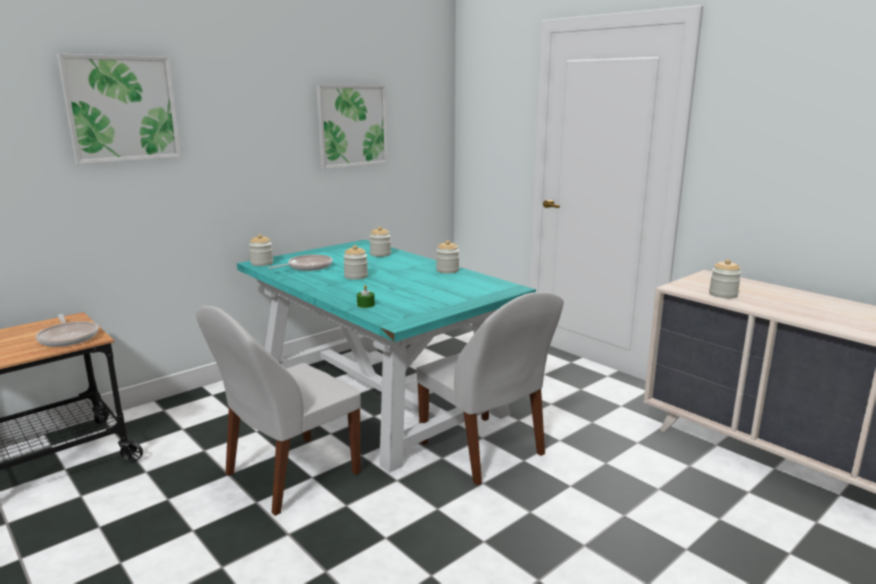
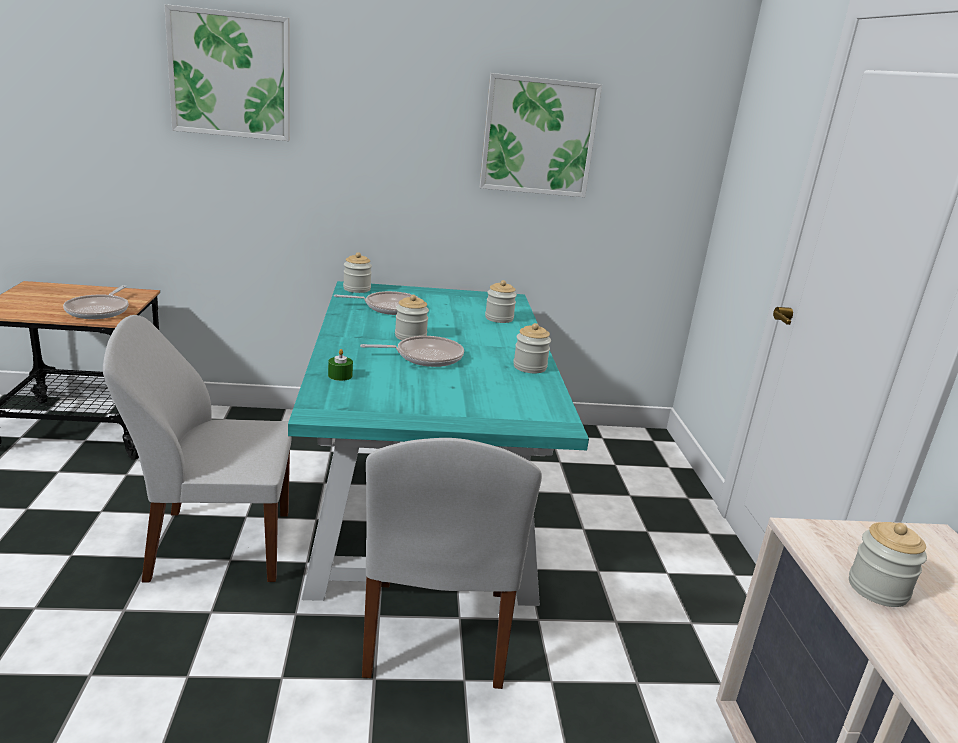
camera: 35 degrees right, 5 degrees up
none -> frying pan [360,336,464,367]

